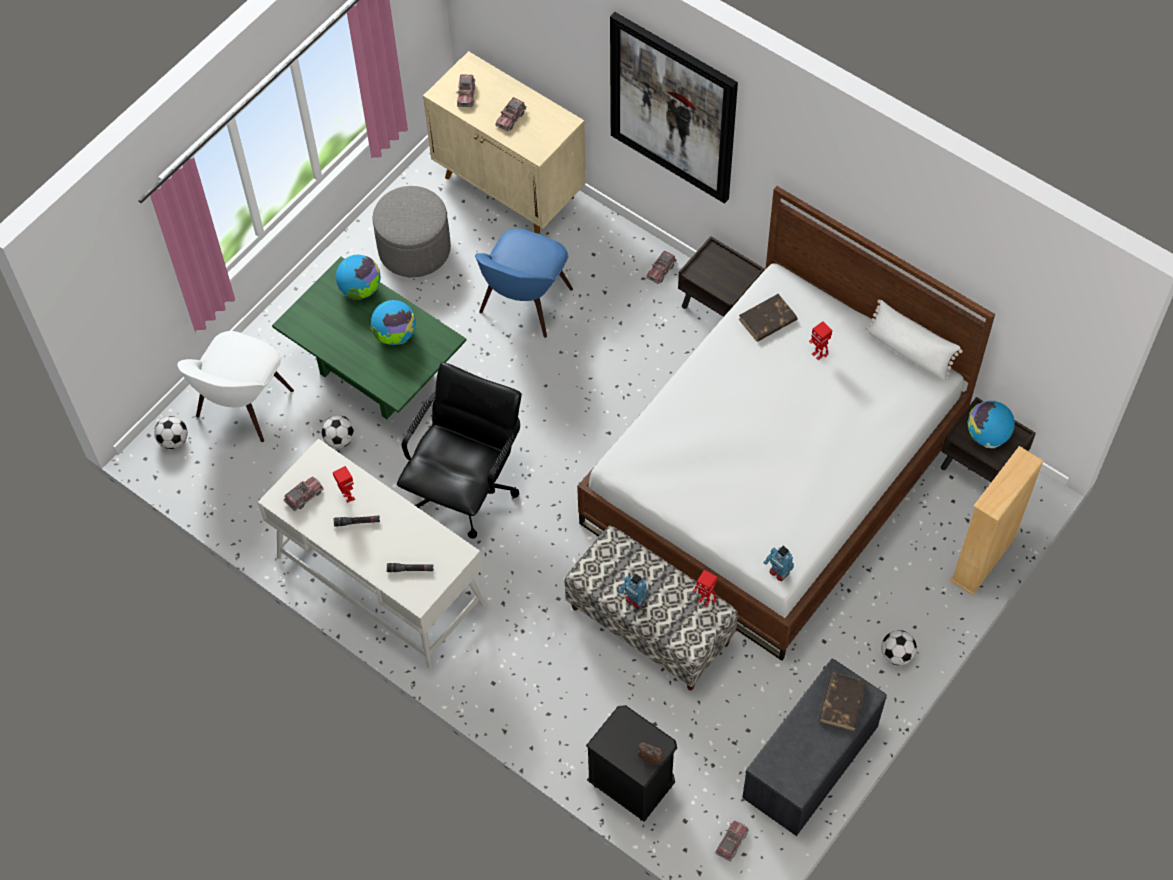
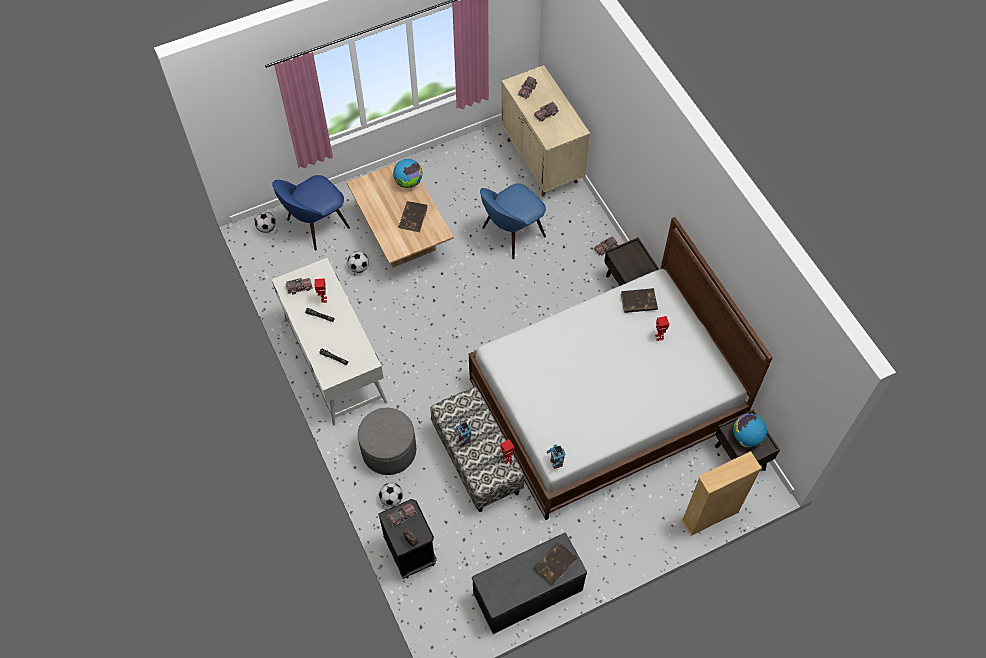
camera: 25 degrees right, 0 degrees up
white chair [177,331,294,442] -> blue chair [272,175,350,250]
green coffee table [272,257,466,419] -> beige coffee table [347,163,454,267]
globe [371,300,416,345] -> brown book [399,201,427,232]
grey ottoman [373,186,451,277] -> grey ottoman moved to [358,408,416,475]
black office chair [397,362,521,539] -> none
picture [610,12,738,204] -> none
toy truck [715,821,749,862] -> toy truck moved to [387,503,417,527]
white pillow [866,300,963,380] -> none
football [881,630,917,665] -> football moved to [379,483,403,507]

